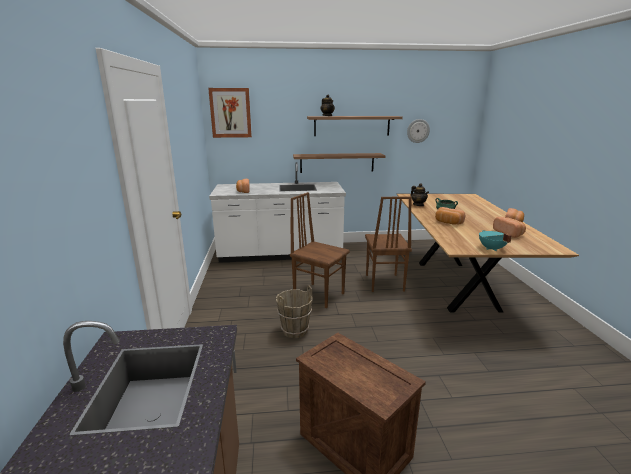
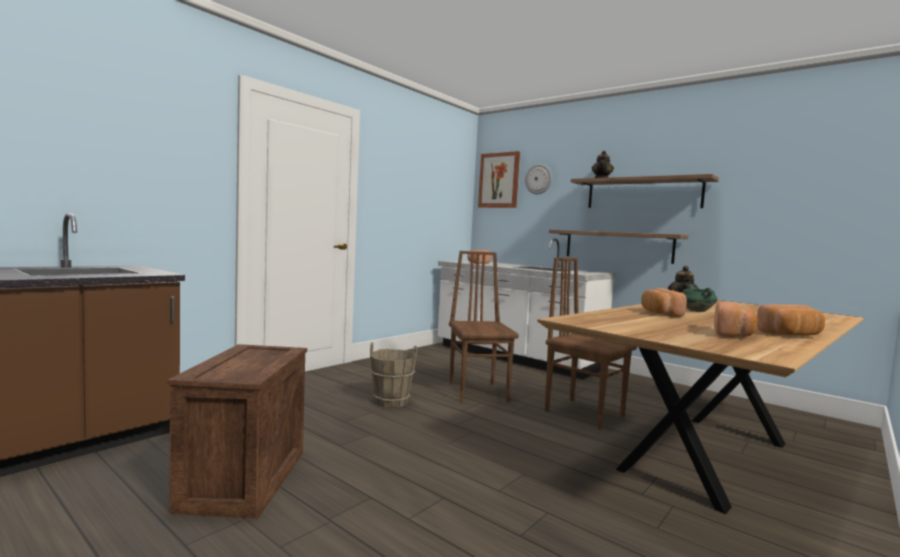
camera: 45 degrees right, 15 degrees down
brown chair [365,196,412,292] -> brown chair turned 90 degrees clockwise [545,258,637,429]
wall clock [407,119,430,143] -> wall clock moved to [525,164,552,194]
turquoise cooking pot [479,230,512,251] -> none

